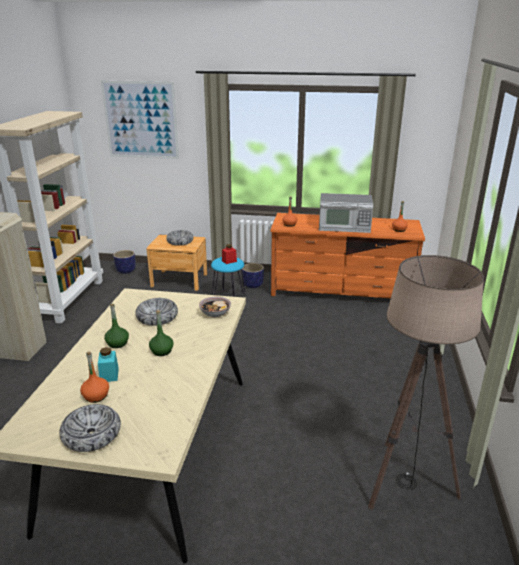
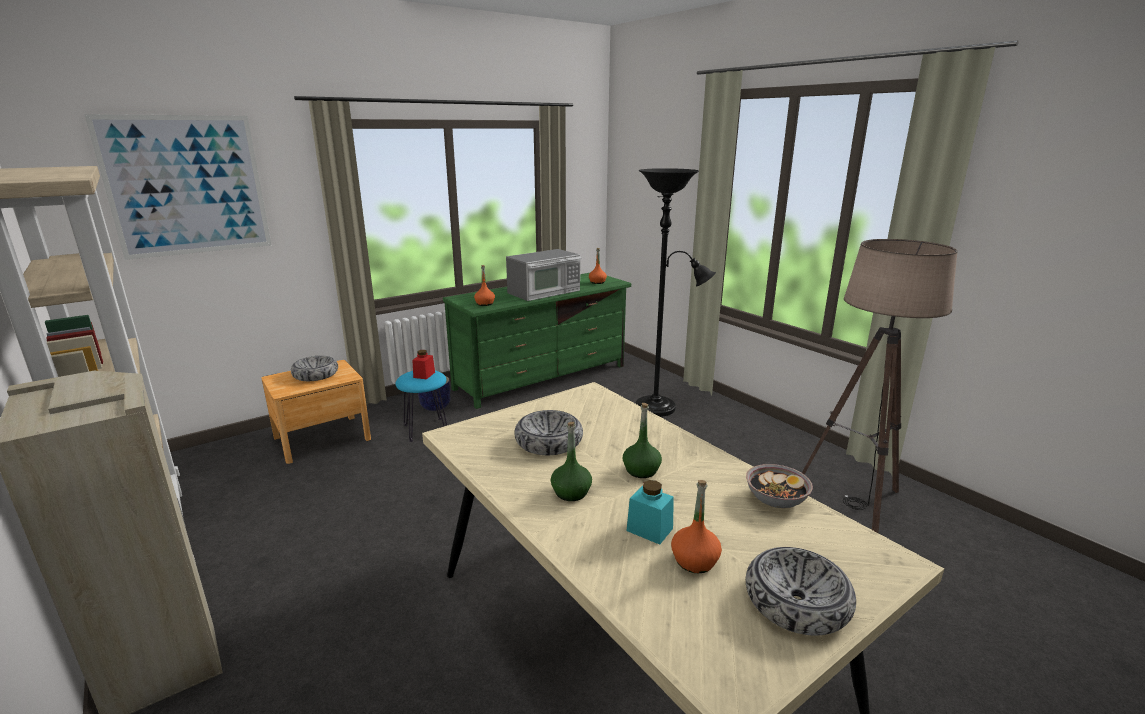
camera: 45 degrees left, 5 degrees down
planter [113,250,136,274] -> none
bowl [199,296,231,317] -> bowl moved to [746,464,813,508]
orange dresser [270,213,425,298] -> green dresser [443,273,631,409]
none -> black floor lamp [635,168,716,417]

